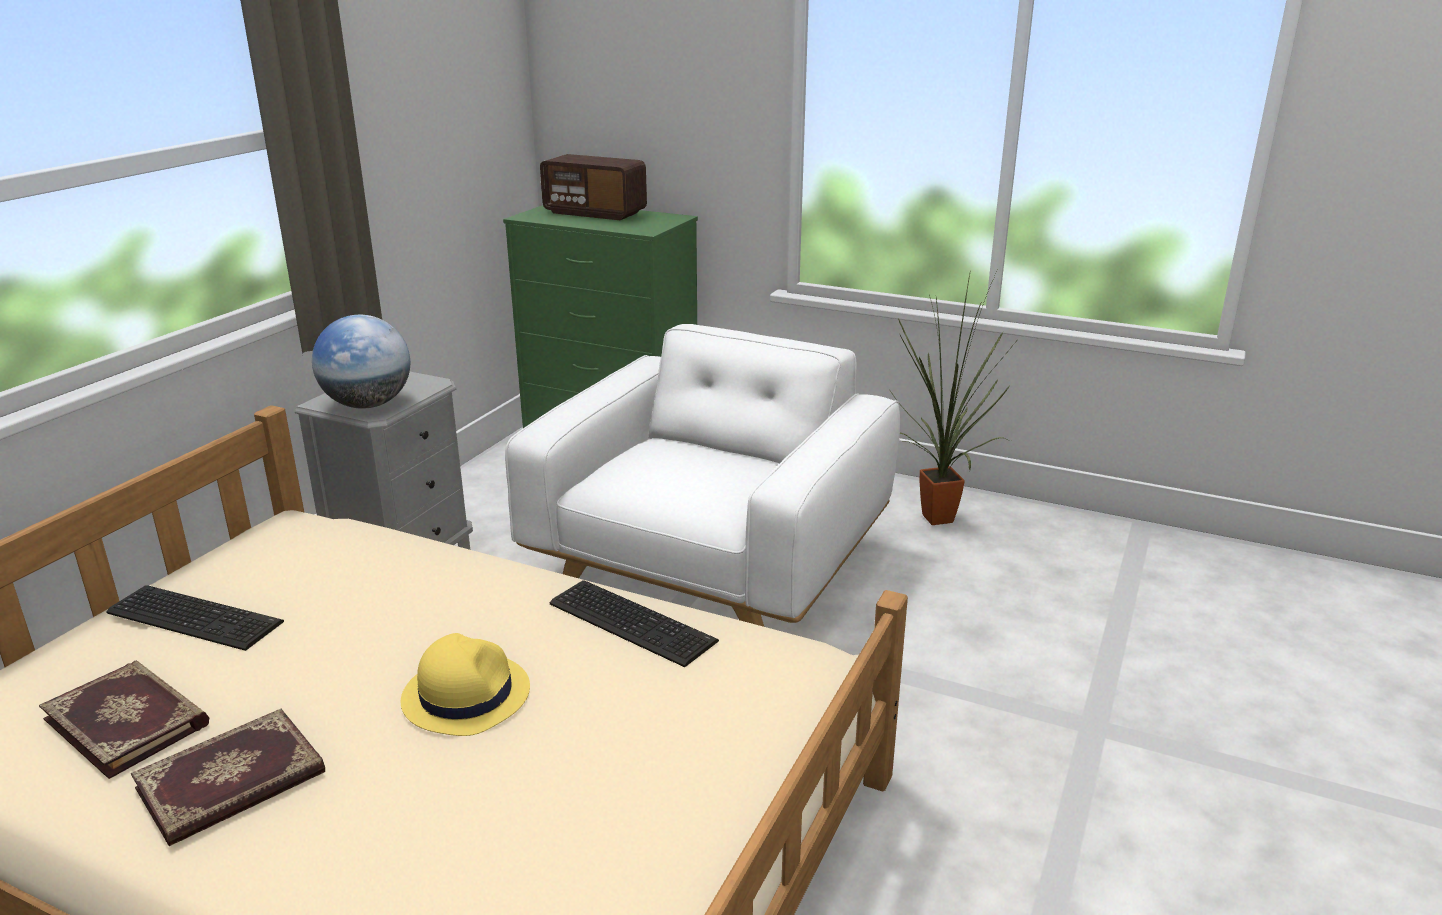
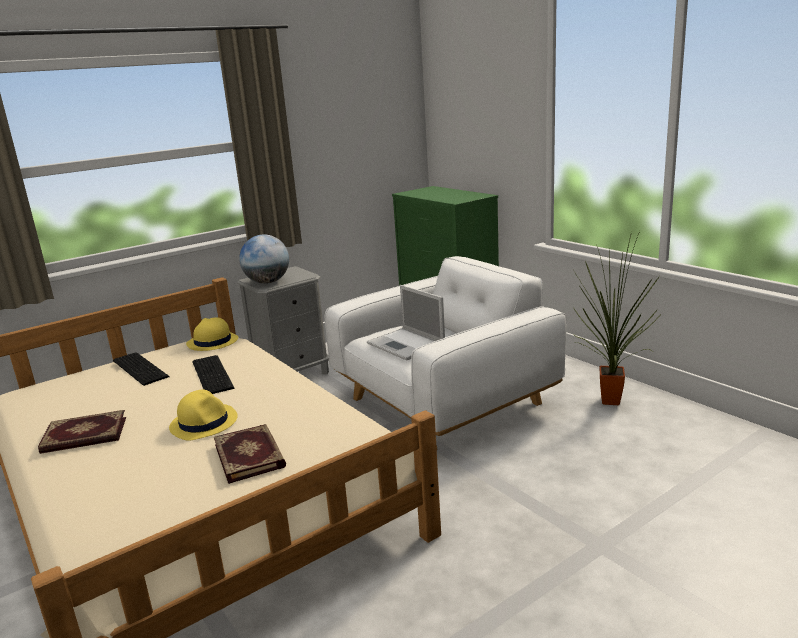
camera: 30 degrees right, 5 degrees down
book [39,661,209,779] -> book moved to [214,424,286,484]
radio [540,154,647,220] -> none
keyboard [550,580,719,667] -> keyboard moved to [192,355,234,394]
none -> yellow hat [186,317,238,351]
none -> laptop [367,285,445,361]

